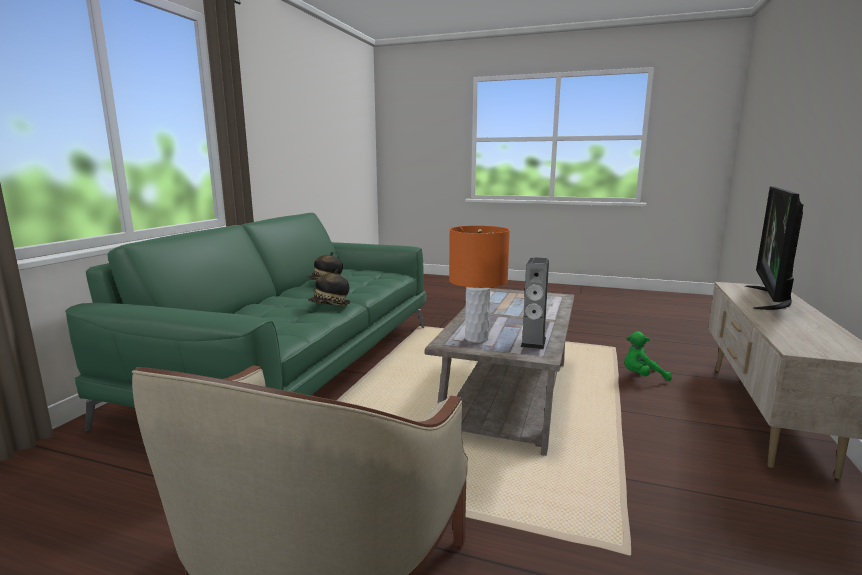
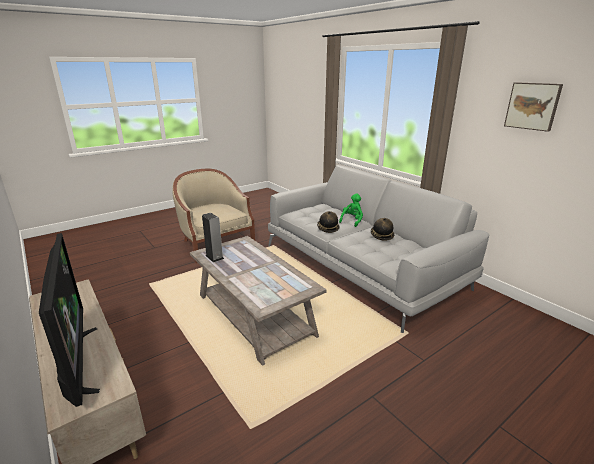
camera: 125 degrees right, 10 degrees up
green sofa [65,213,426,431] -> grey sofa [268,165,490,333]
orange table lamp [449,226,510,343] -> none
green plush toy [624,331,672,381] -> green plush toy moved to [339,193,363,227]
none -> picture [504,82,563,132]

